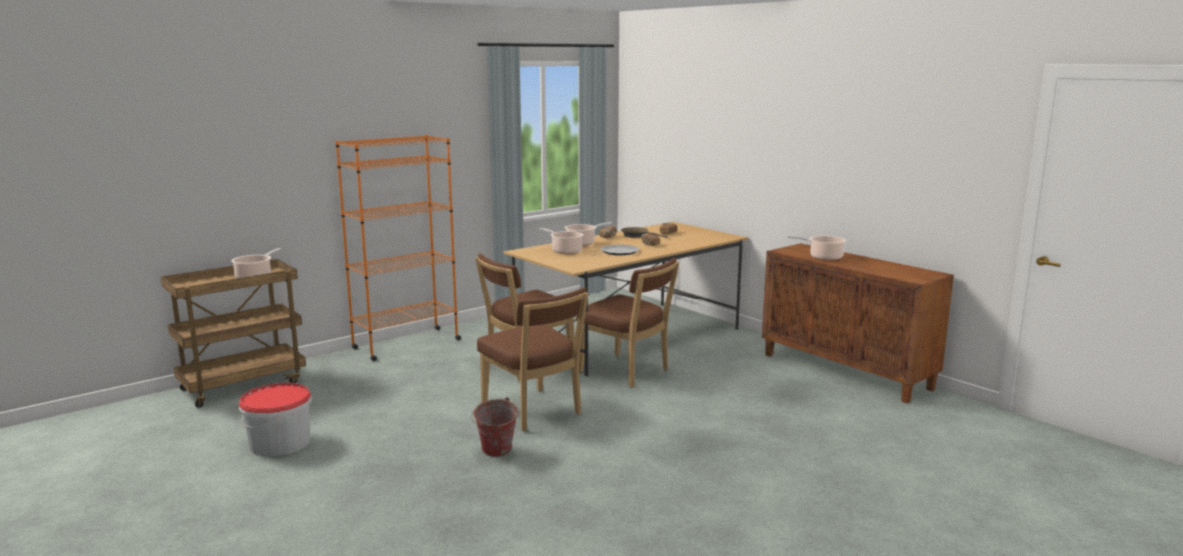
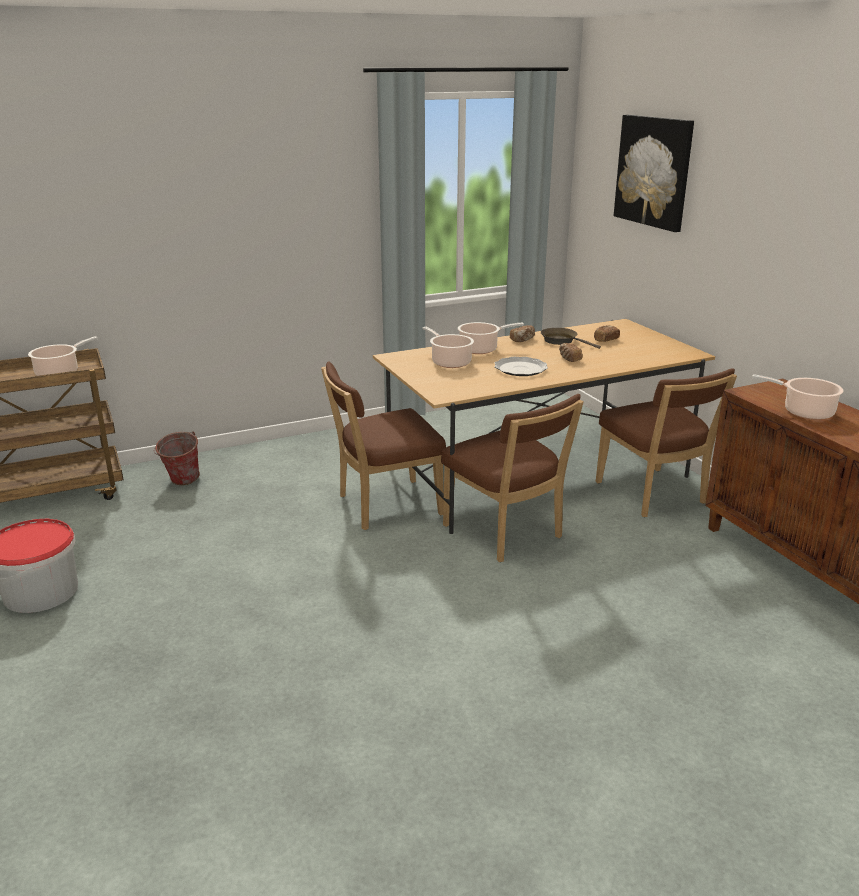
camera: 15 degrees right, 10 degrees up
orange bookcase [335,135,461,361] -> none
bucket [471,397,518,457] -> bucket moved to [154,431,200,485]
brown chair [477,287,589,432] -> brown chair moved to [596,368,737,517]
none -> picture [614,115,694,232]

